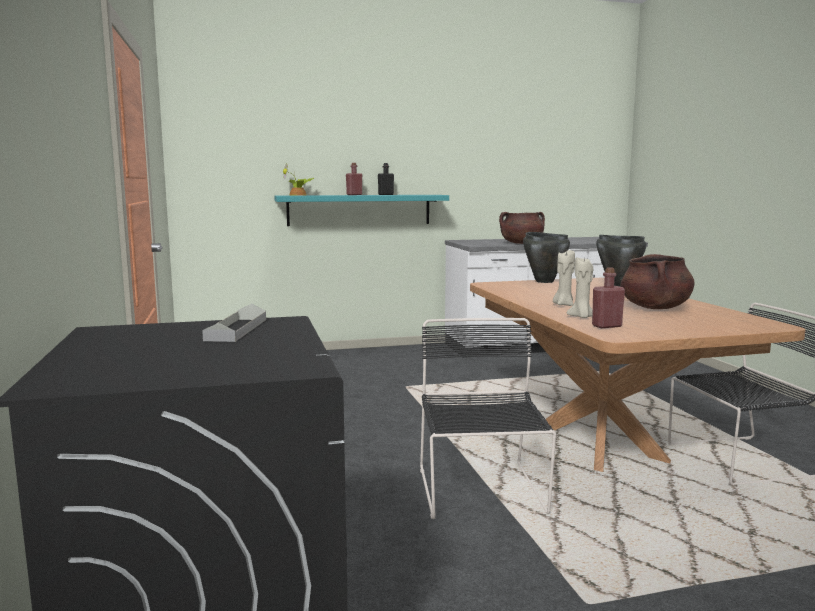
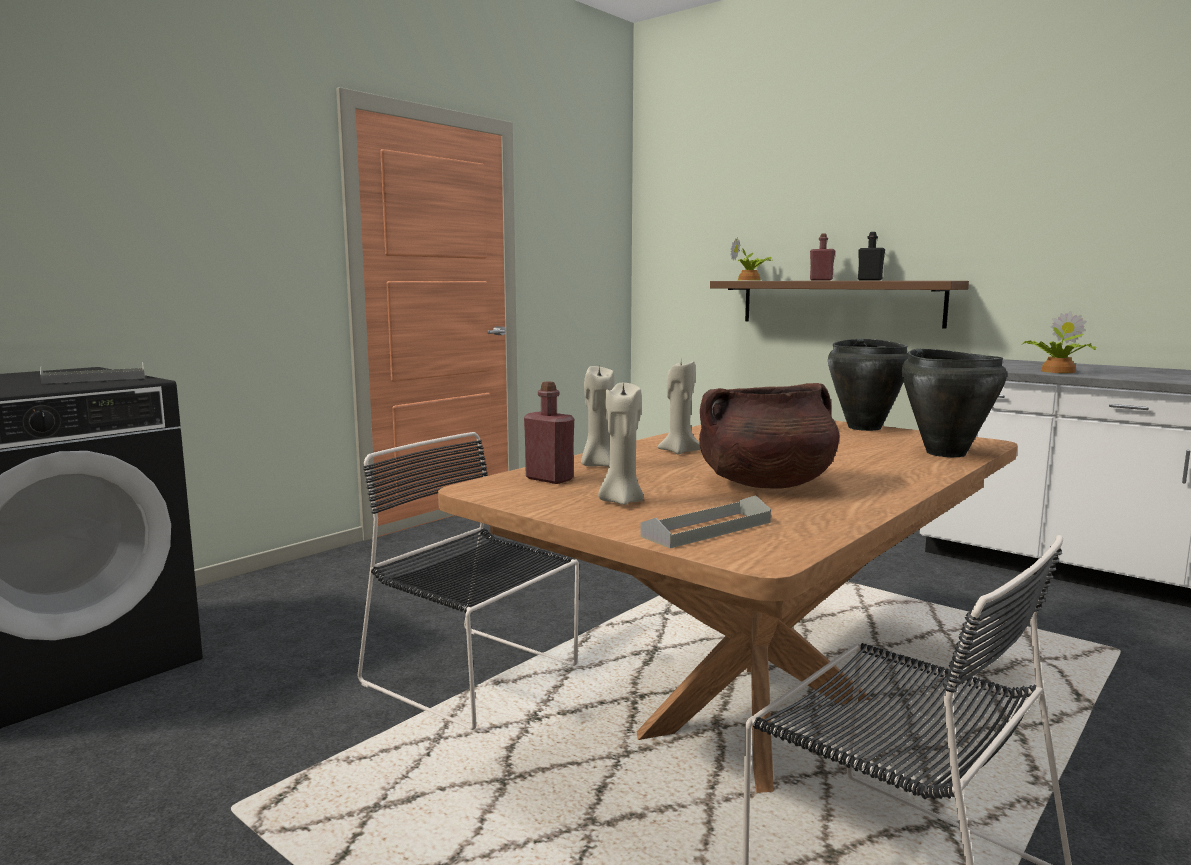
camera: 55 degrees right, 0 degrees up
turquoise shelf [274,195,449,226] -> brown shelf [710,281,969,329]
black chair [420,318,556,519] -> black chair turned 105 degrees counterclockwise [358,432,579,730]
brown cooking pot [499,212,545,244] -> potted plant [1021,311,1097,373]
none -> beige candle [598,381,644,505]
none -> grey tray [640,495,771,548]

